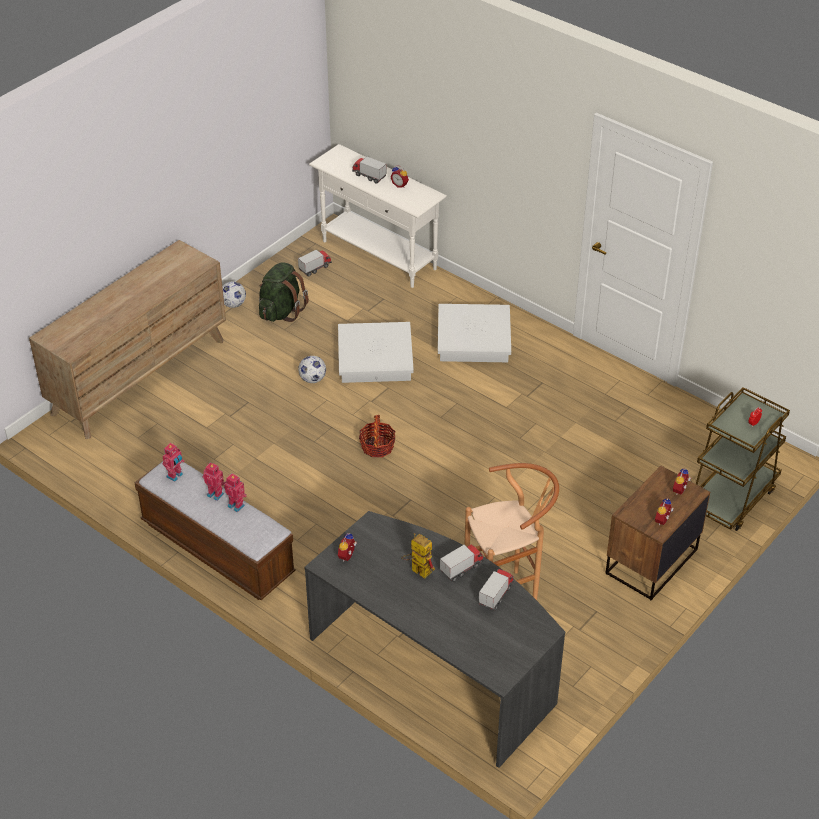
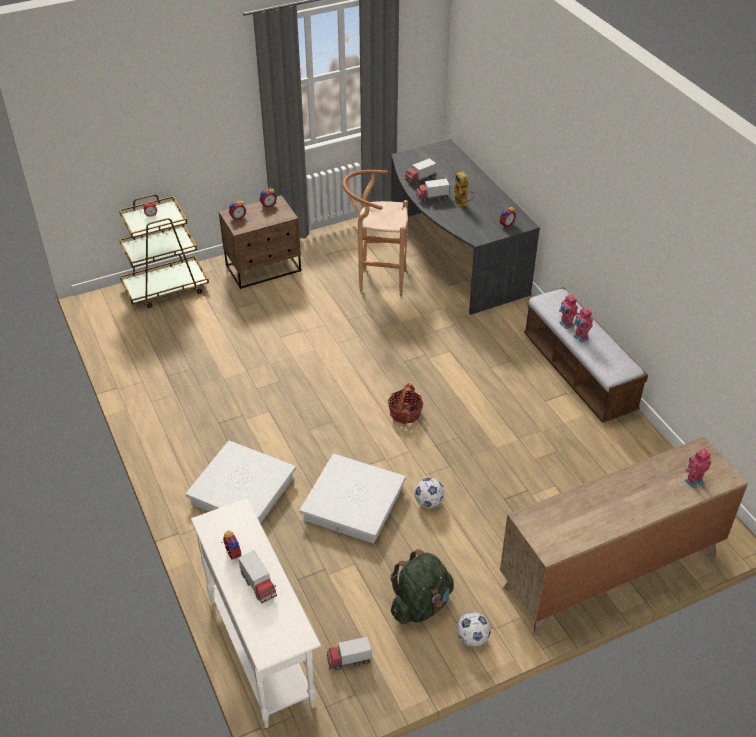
camera: 155 degrees left, 0 degrees up
toy robot [162,443,184,482] -> toy robot moved to [685,448,712,489]

